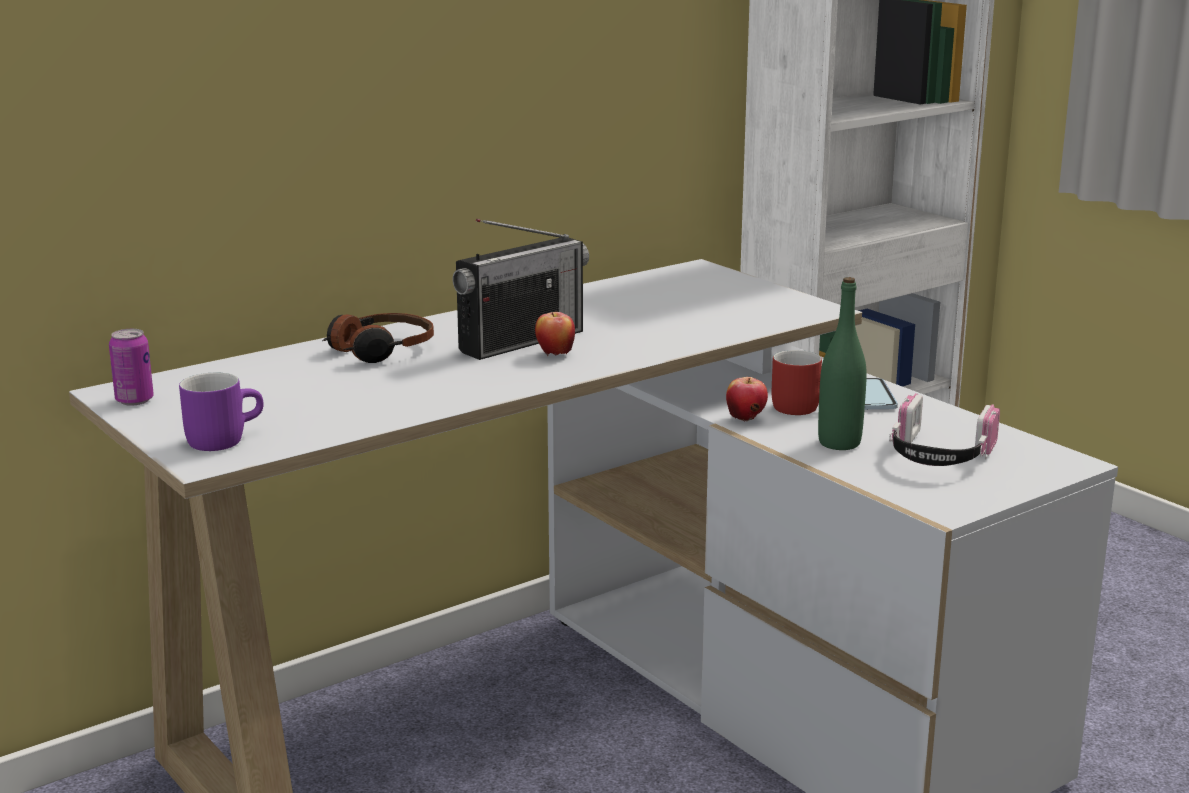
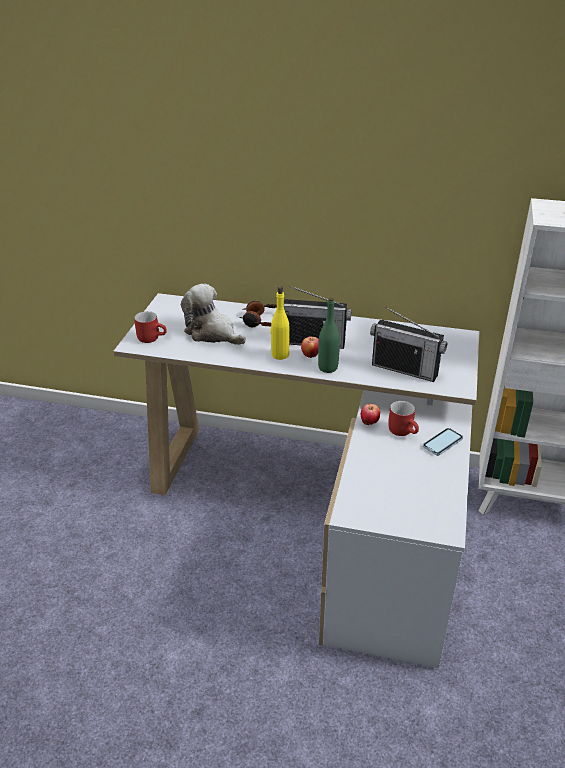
camera: 50 degrees right, 15 degrees up
can [109,329,154,406] -> none
purple mug [179,373,263,451] -> red mug [134,311,167,343]
green bottle [818,277,867,450] -> green bottle moved to [318,298,340,373]
headphones [889,393,1000,466] -> none
none -> plush toy [181,284,246,345]
none -> yellow bottle [270,286,289,360]
none -> radio [370,307,448,382]

